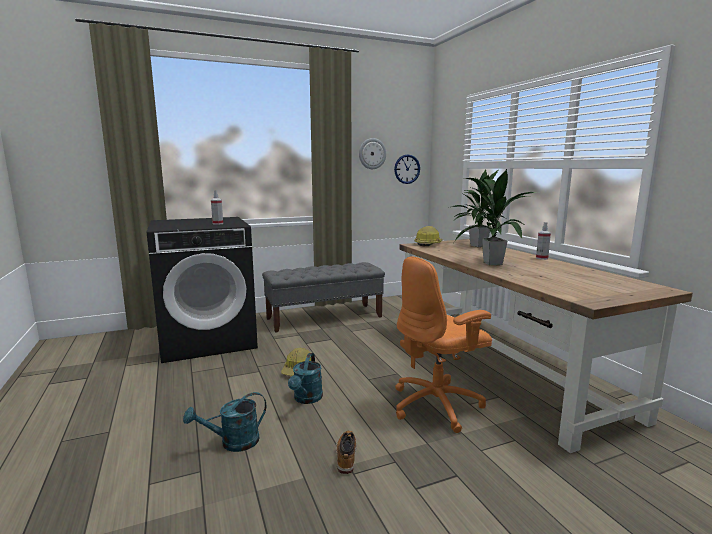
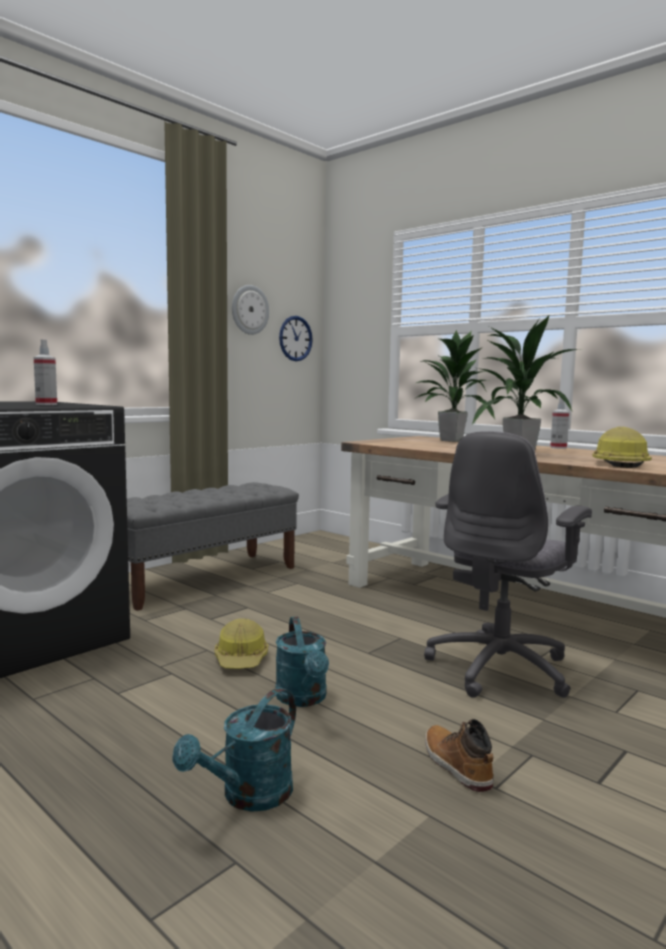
camera: 25 degrees left, 5 degrees down
orange office chair [395,256,492,433] -> grey office chair [424,431,592,698]
hard hat [415,226,443,246] -> hard hat moved to [592,426,652,468]

